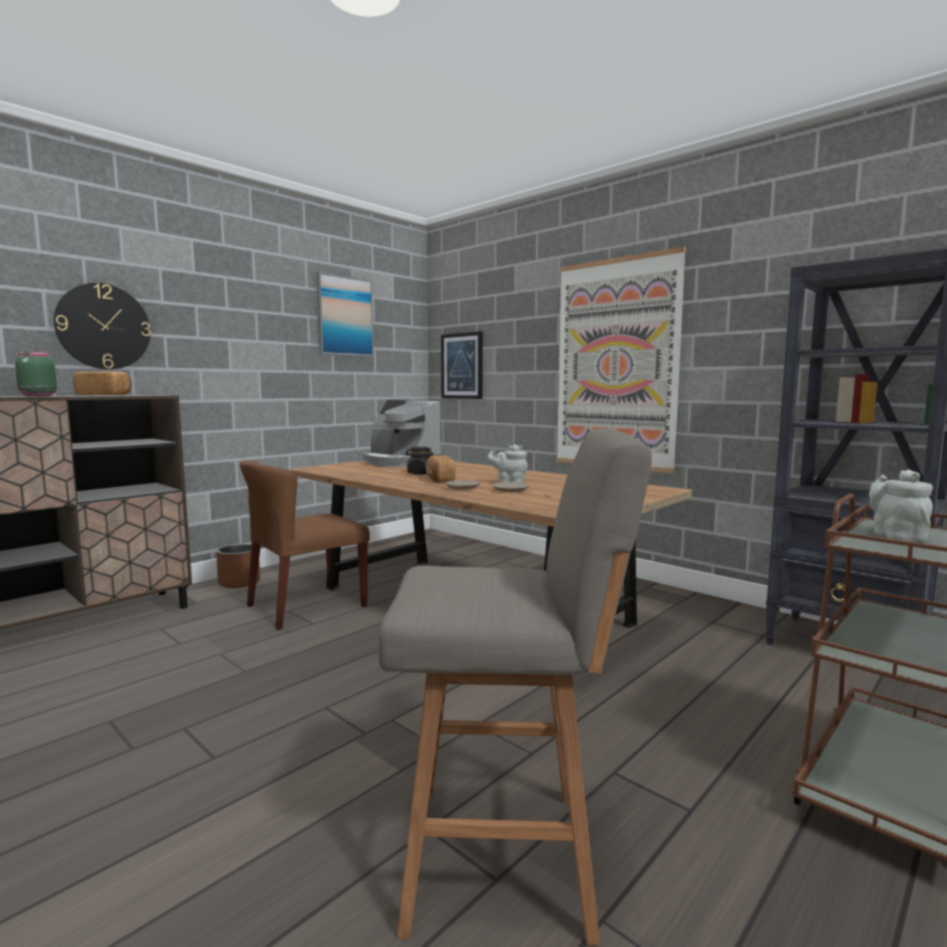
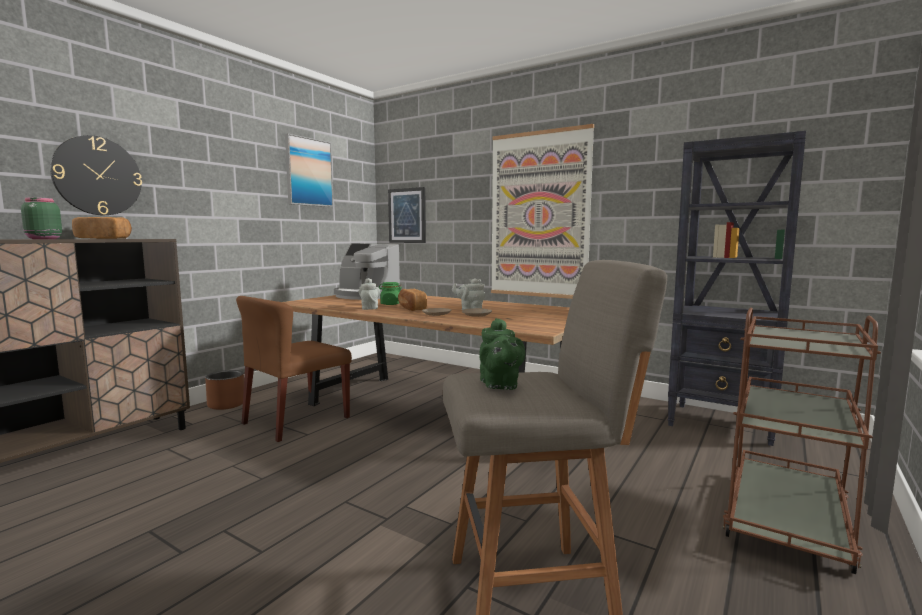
camera: 10 degrees left, 0 degrees up
black jar [405,447,433,475] -> green jar [378,282,402,305]
grey teapot [869,470,933,541] -> grey teapot moved to [359,278,381,310]
none -> green teapot [479,318,525,390]

